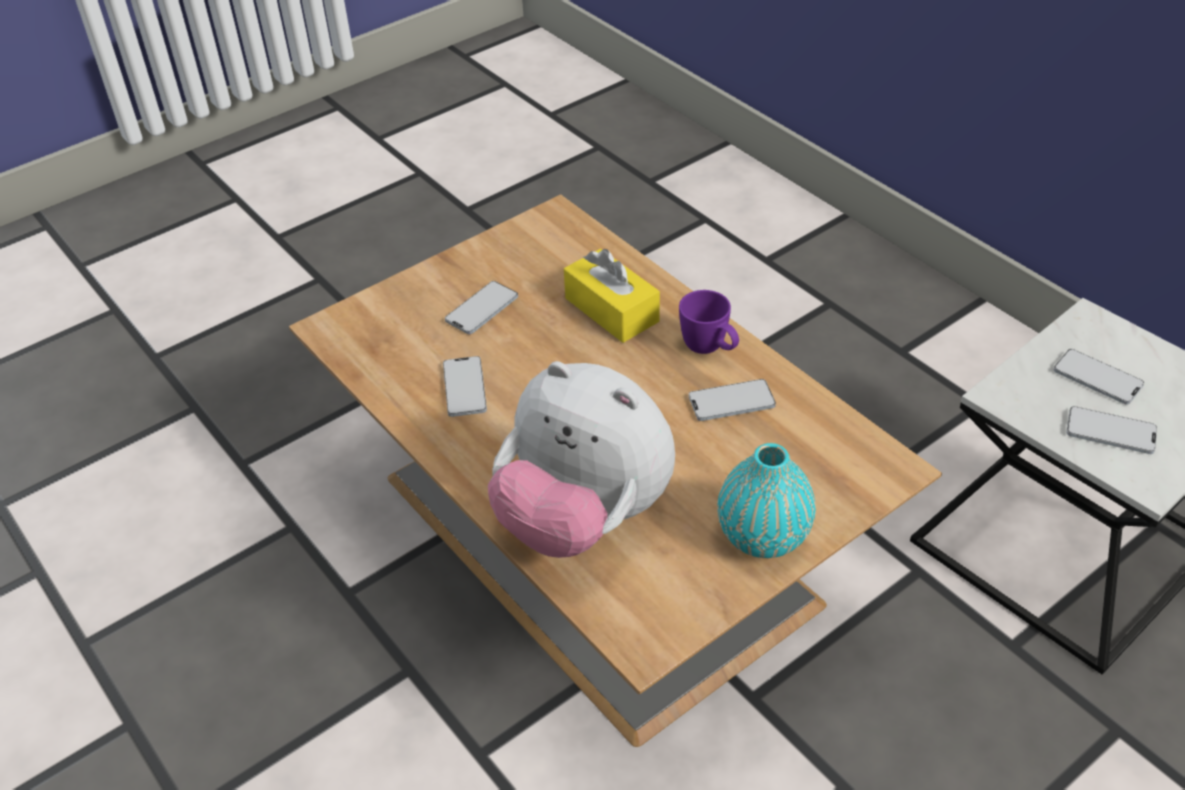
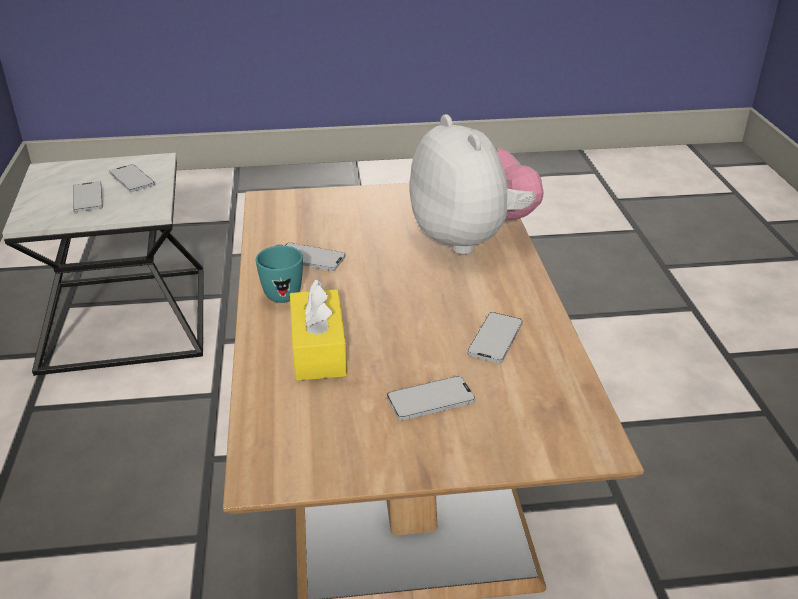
camera: 150 degrees left, 10 degrees down
purple mug [679,290,739,354] -> turquoise mug [256,244,303,303]
turquoise vase [717,443,816,558] -> none

